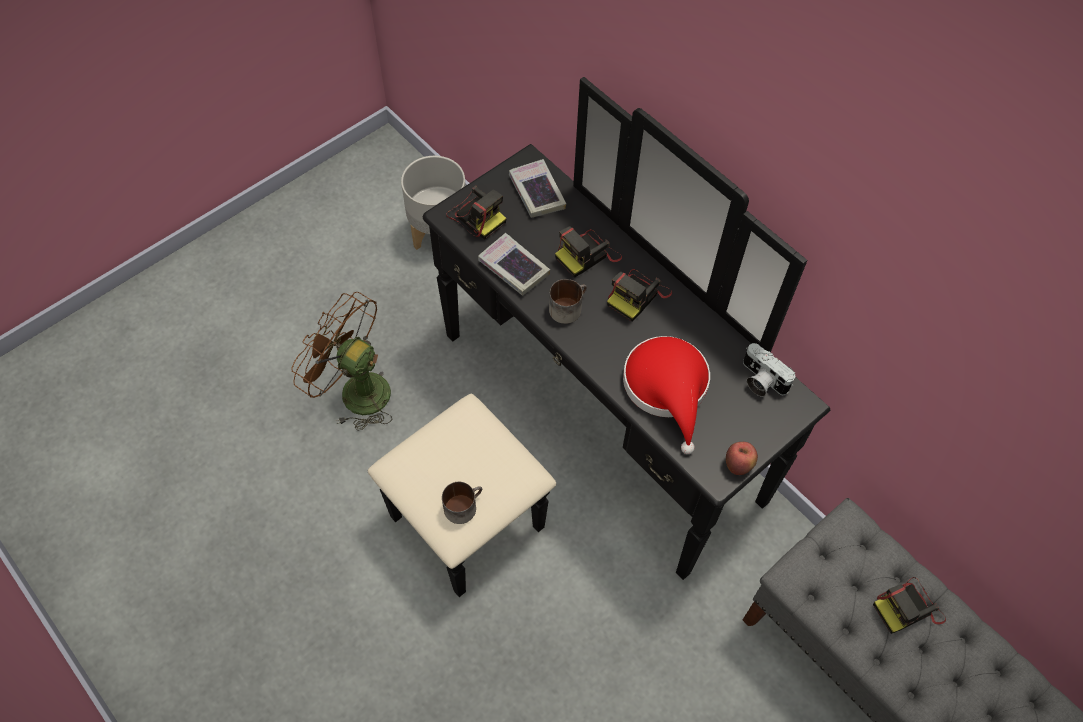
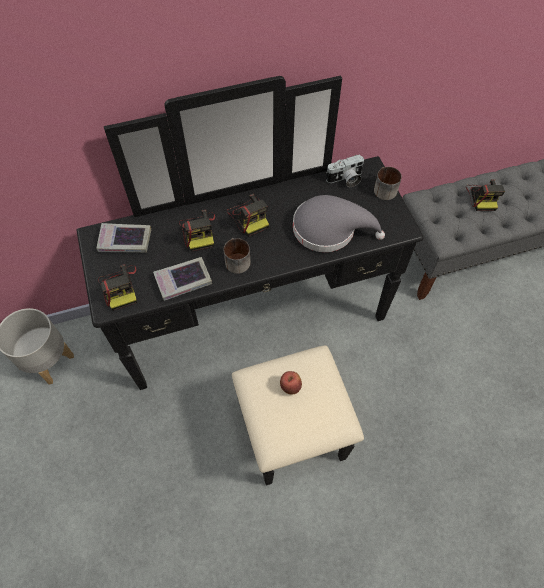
camera: 65 degrees left, 0 degrees up
brown fan [291,292,392,431] -> none
mug [442,482,482,524] -> mug moved to [374,167,402,200]
camera [446,185,506,240] -> camera turned 90 degrees clockwise [98,264,137,311]
red hat [623,336,710,454] -> grey hat [293,195,385,252]
apple [726,442,758,475] -> apple moved to [280,371,302,394]

